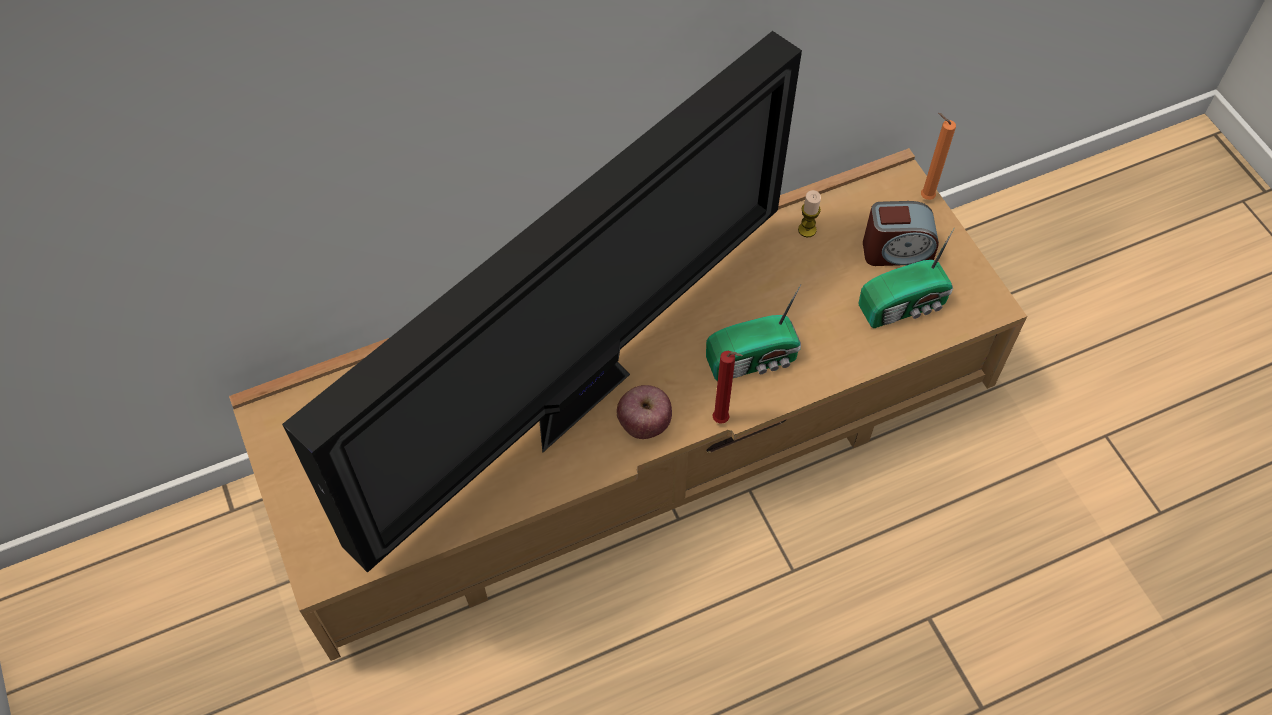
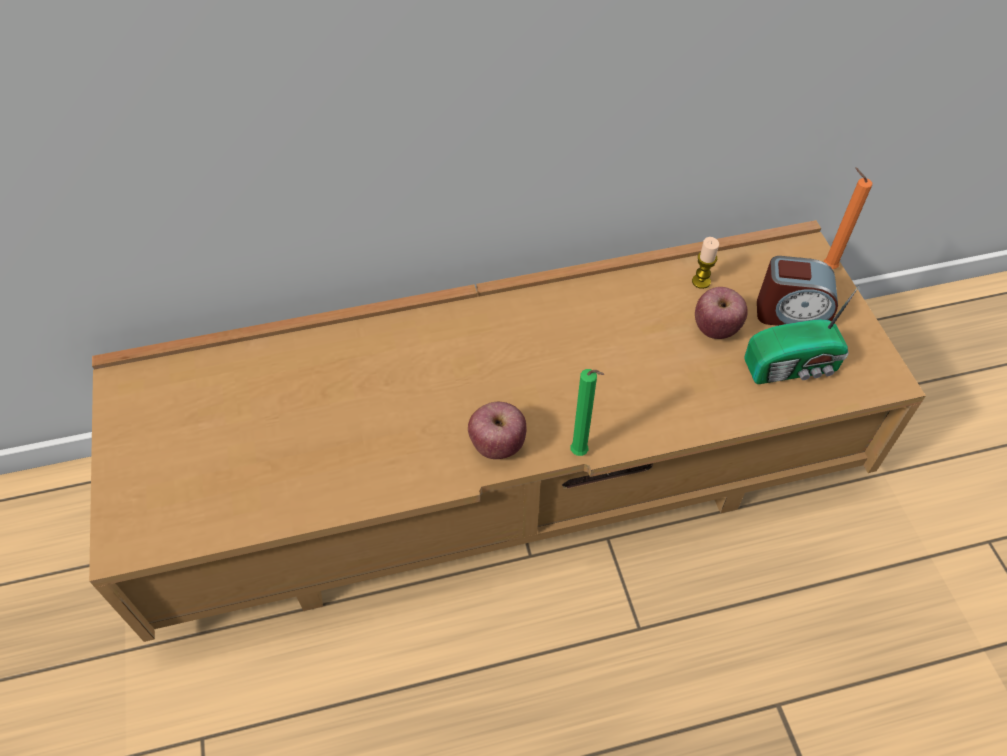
camera: 10 degrees right, 5 degrees down
television [282,31,802,573] -> none
radio [706,284,801,381] -> none
red candle [712,351,743,424] -> green candle [571,369,604,456]
none -> apple [695,287,748,339]

